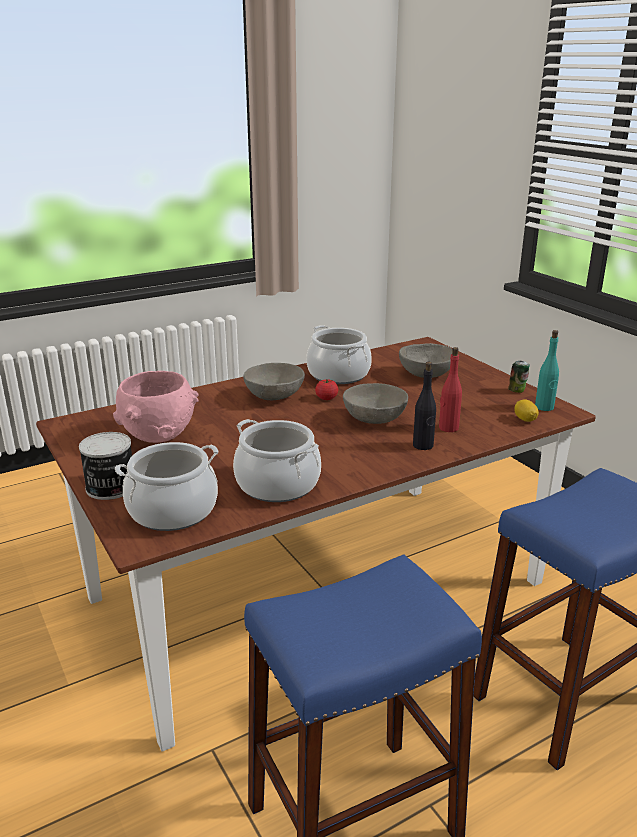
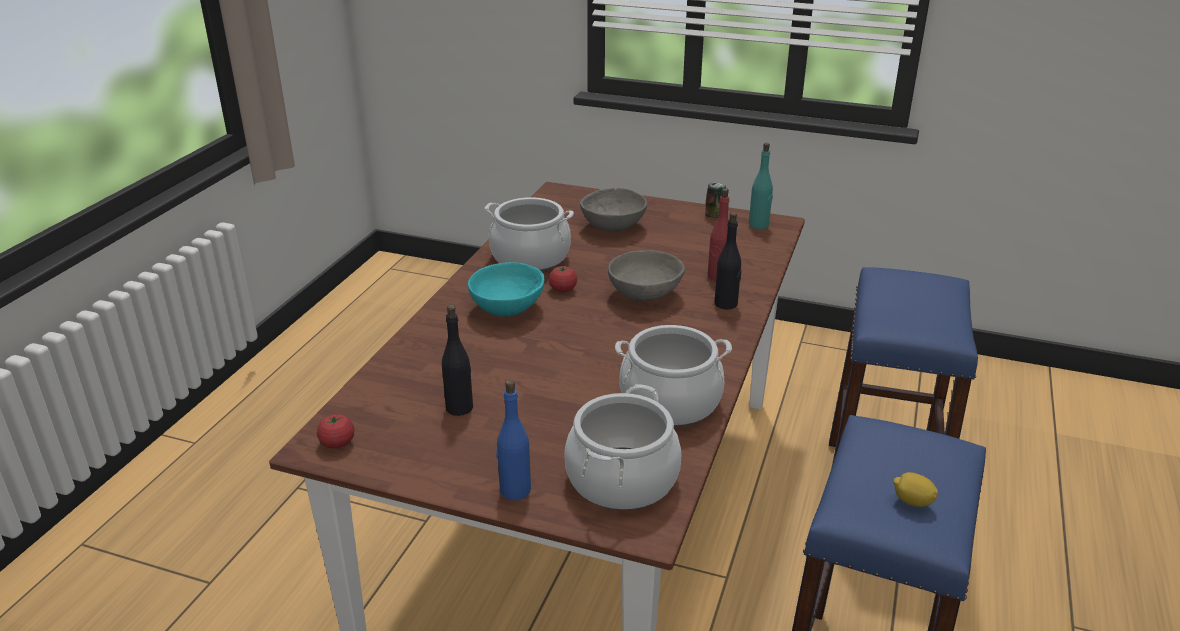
camera: 40 degrees left, 5 degrees up
can [79,432,132,500] -> blue bottle [496,380,531,501]
pink bowl [113,371,199,443] -> black bottle [442,305,473,416]
grey bowl [243,363,305,400] -> turquoise bowl [468,262,544,317]
lemon [514,399,539,422] -> lemon moved to [893,472,938,507]
none -> tomato [317,413,355,449]

